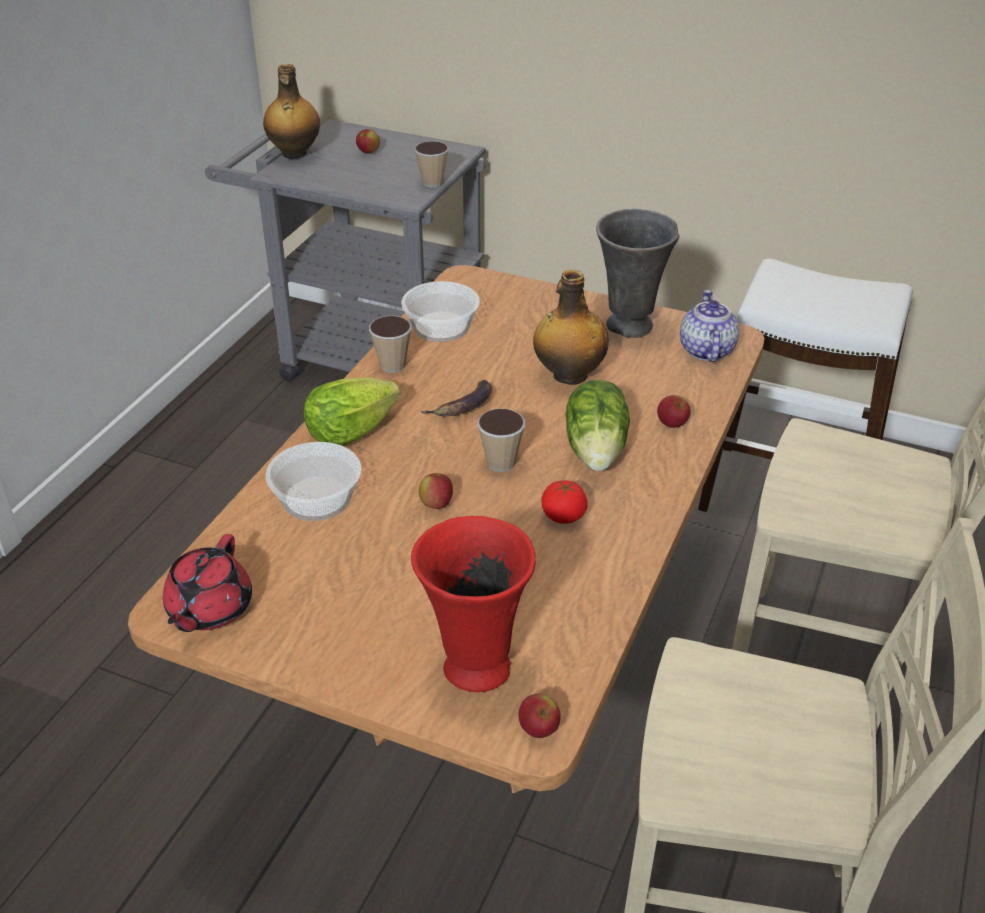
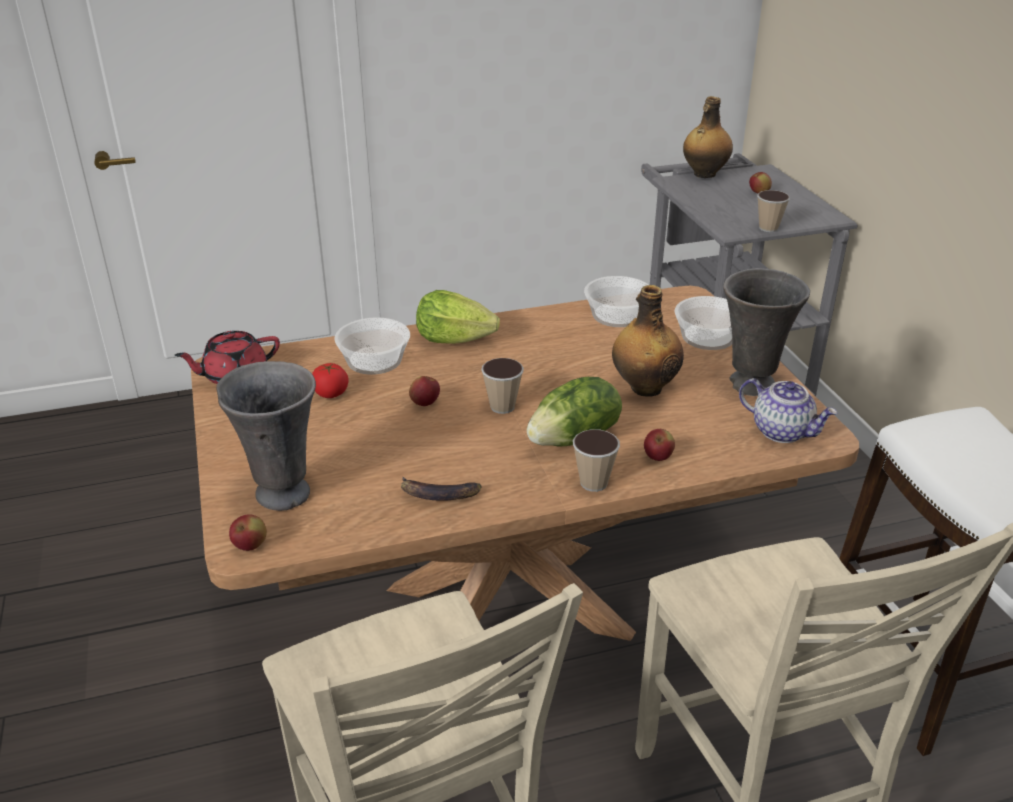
camera: 50 degrees right, 5 degrees down
cup [369,316,412,373] -> cup moved to [573,429,620,492]
red vase [411,516,536,692] -> grey vase [216,361,316,511]
banana [421,380,492,416] -> banana moved to [401,477,482,501]
tomato [542,481,587,524] -> tomato moved to [312,363,349,398]
teapot [680,290,739,362] -> teapot turned 75 degrees clockwise [739,378,838,443]
none -> bowl [674,296,732,350]

